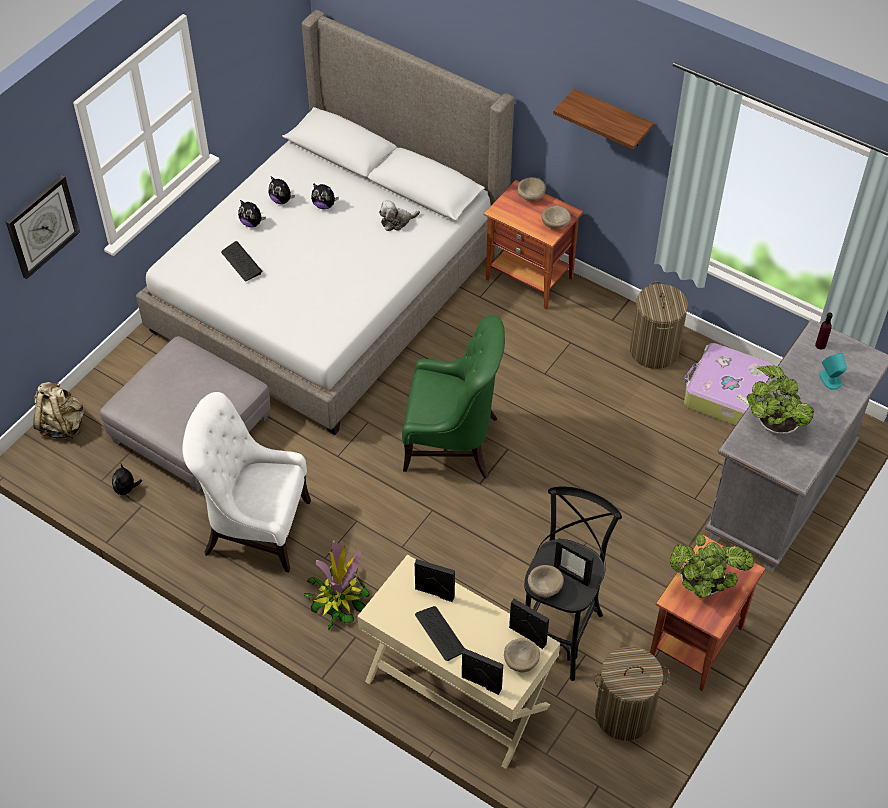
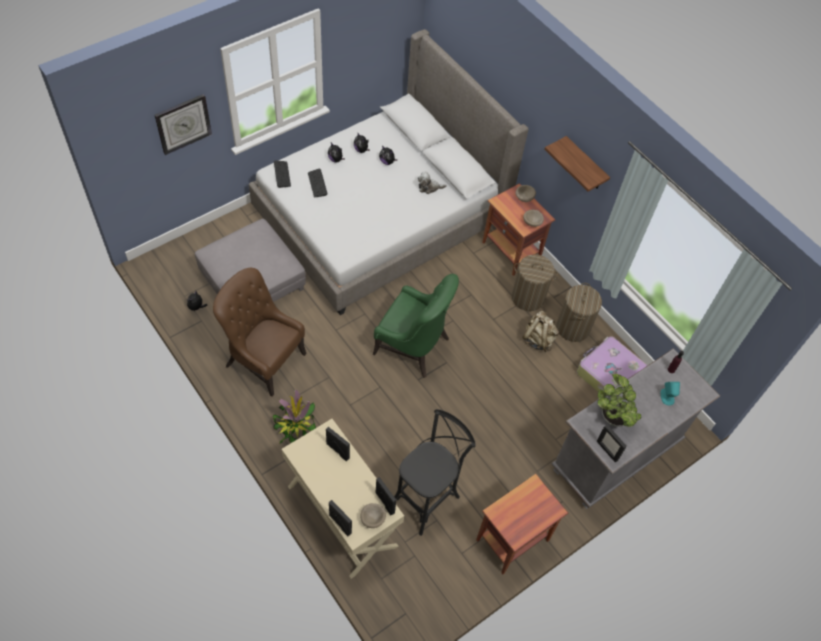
camera: 15 degrees right, 5 degrees up
beige backpack [33,382,84,439] -> beige backpack moved to [522,311,559,352]
white chair [182,392,311,573] -> brown chair [213,268,307,397]
keyboard [415,606,464,661] -> keyboard moved to [274,161,291,188]
beige bowl [528,565,564,597] -> none
picture frame [554,538,594,587] -> picture frame moved to [597,425,627,463]
laundry basket [594,647,670,740] -> laundry basket moved to [512,254,558,311]
potted plant [670,534,754,598] -> none

